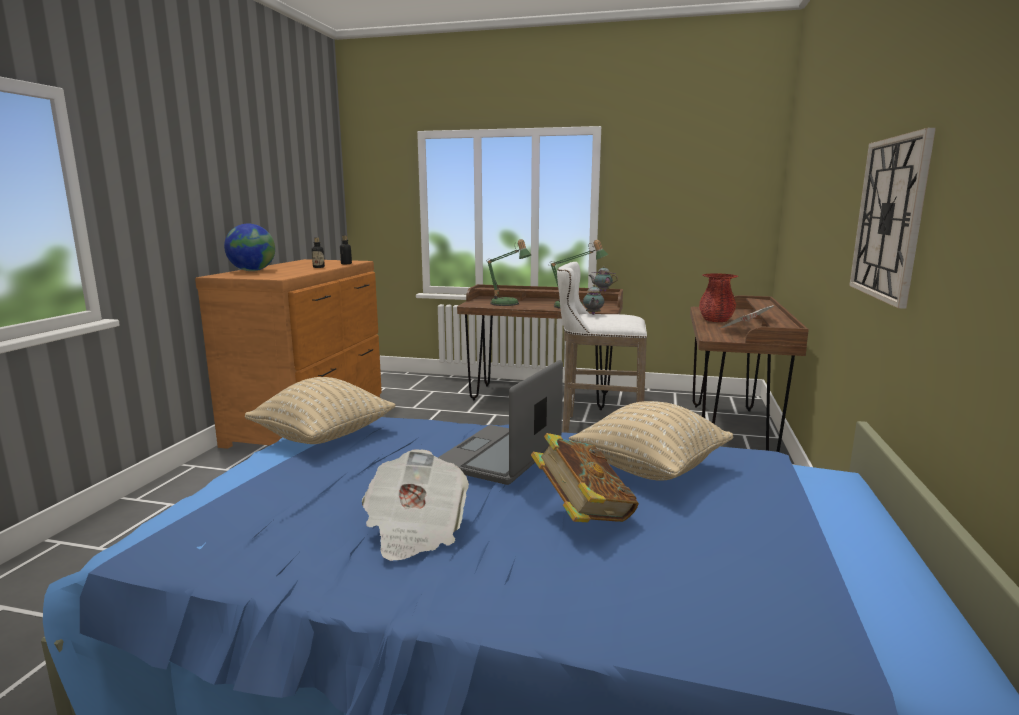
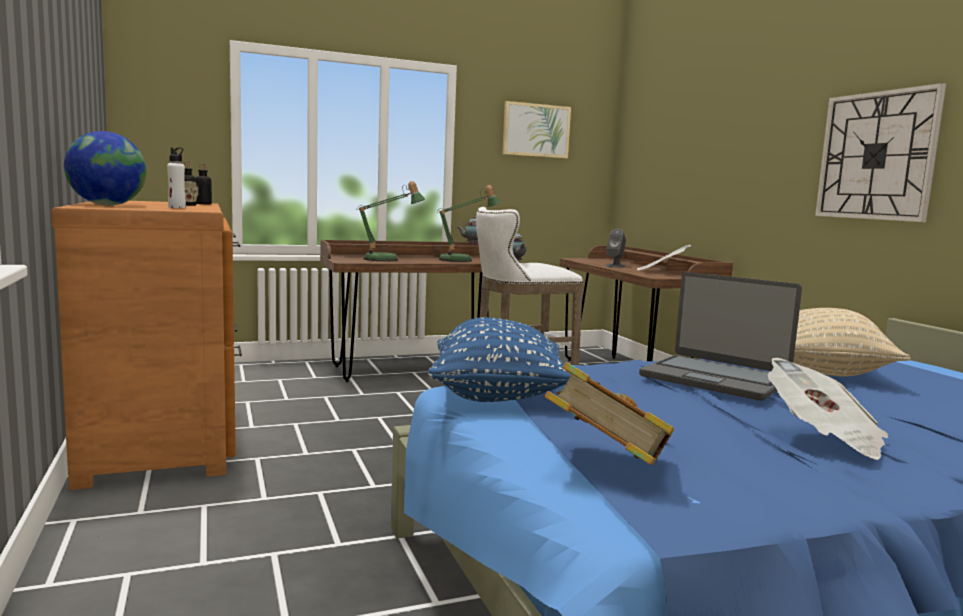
camera: 35 degrees left, 5 degrees down
beige pillow [245,377,396,444] -> blue pillow [428,317,571,402]
laptop [438,360,563,485] -> laptop turned 45 degrees counterclockwise [639,272,802,401]
book [531,433,639,522] -> book moved to [544,362,674,465]
red vase [699,273,738,322] -> grey speaker [606,229,626,267]
none -> white bottle [167,147,186,208]
none -> picture [502,101,571,159]

